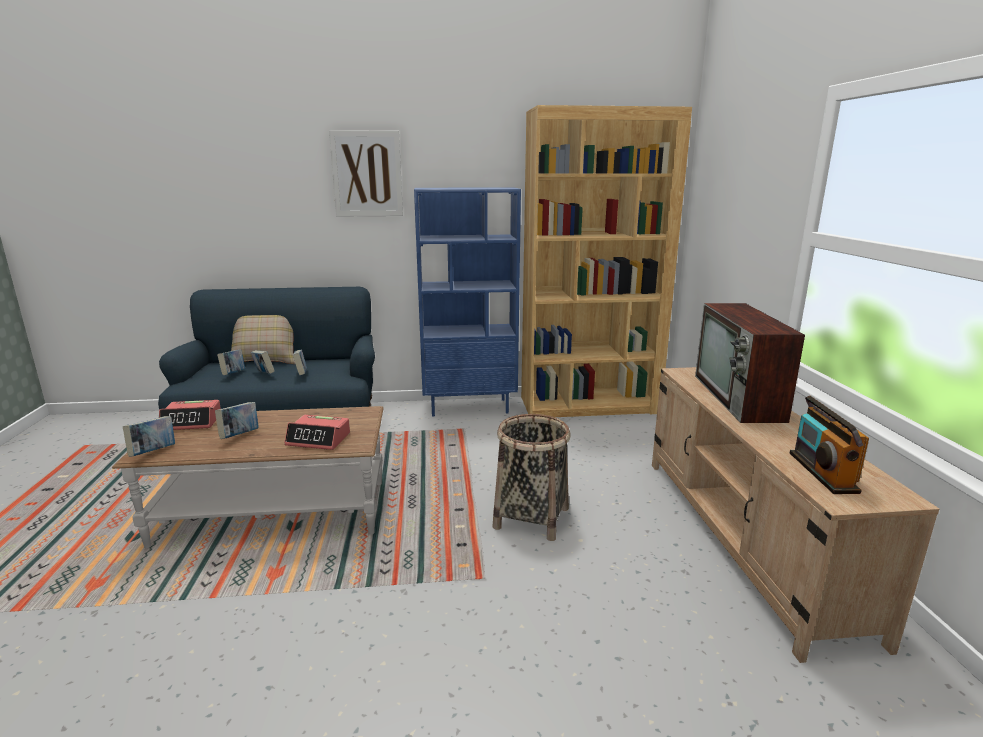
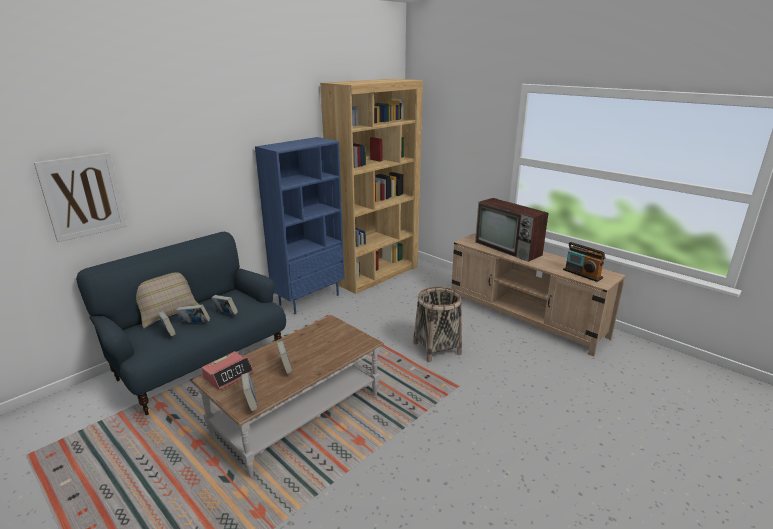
camera: 40 degrees left, 5 degrees up
alarm clock [284,415,350,450] -> none
picture [329,130,403,217] -> picture moved to [34,153,127,242]

